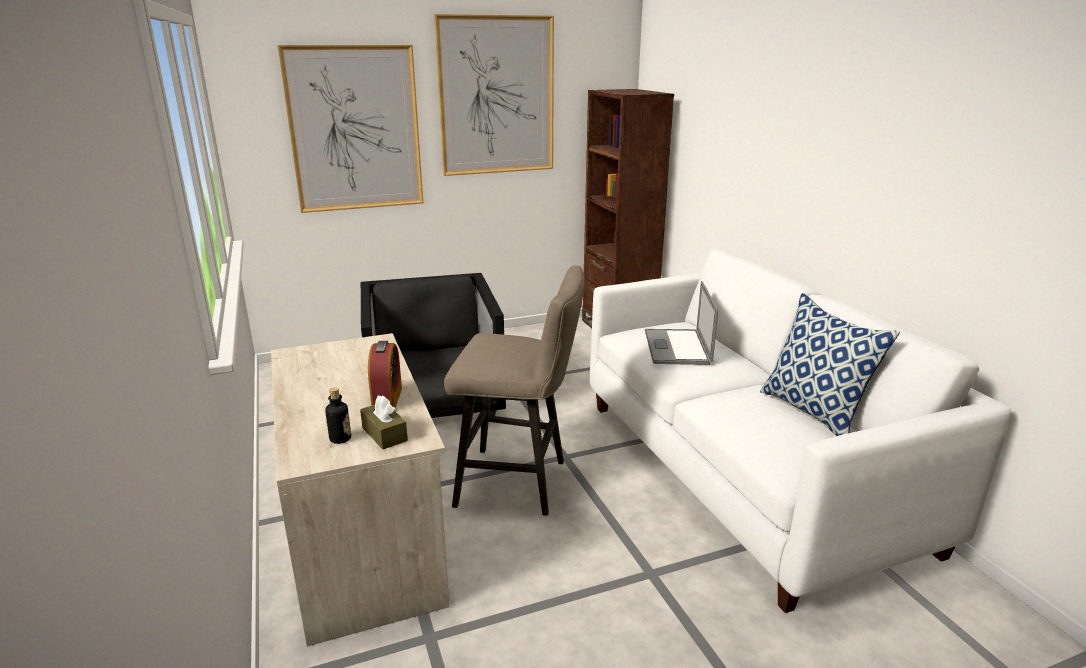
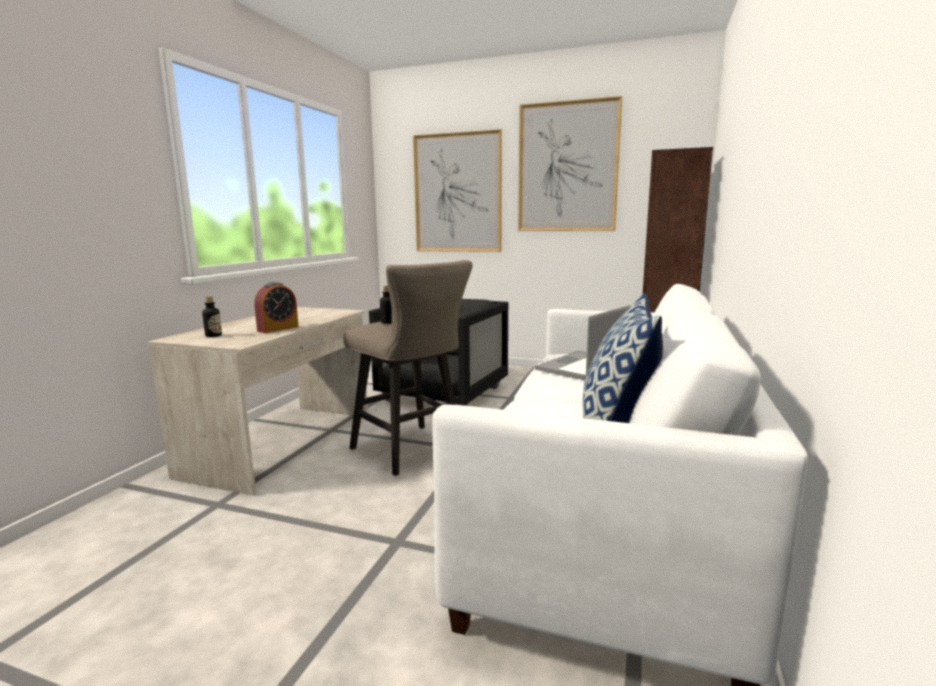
camera: 40 degrees right, 10 degrees down
brown tissue box [360,395,408,449] -> none
none -> bottle [380,286,392,324]

